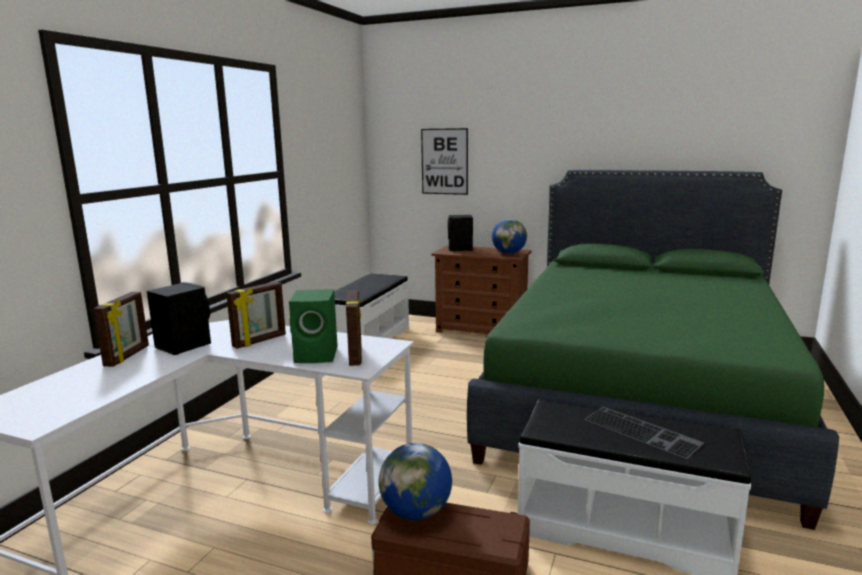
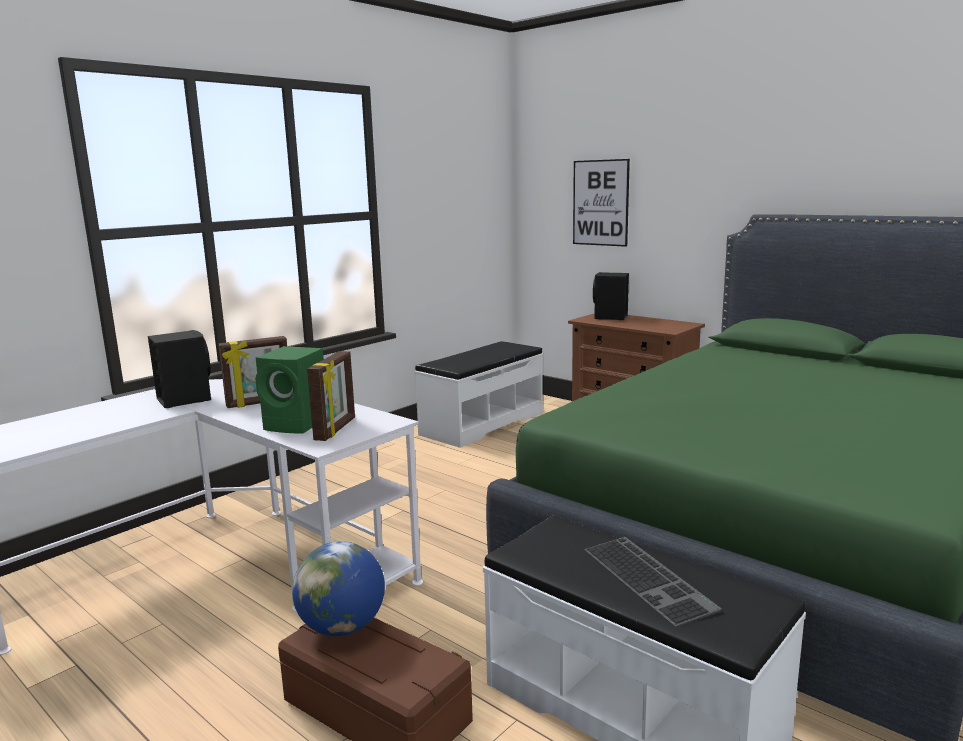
camera: 20 degrees right, 0 degrees up
picture frame [93,292,149,367] -> none
globe [492,219,527,254] -> none

